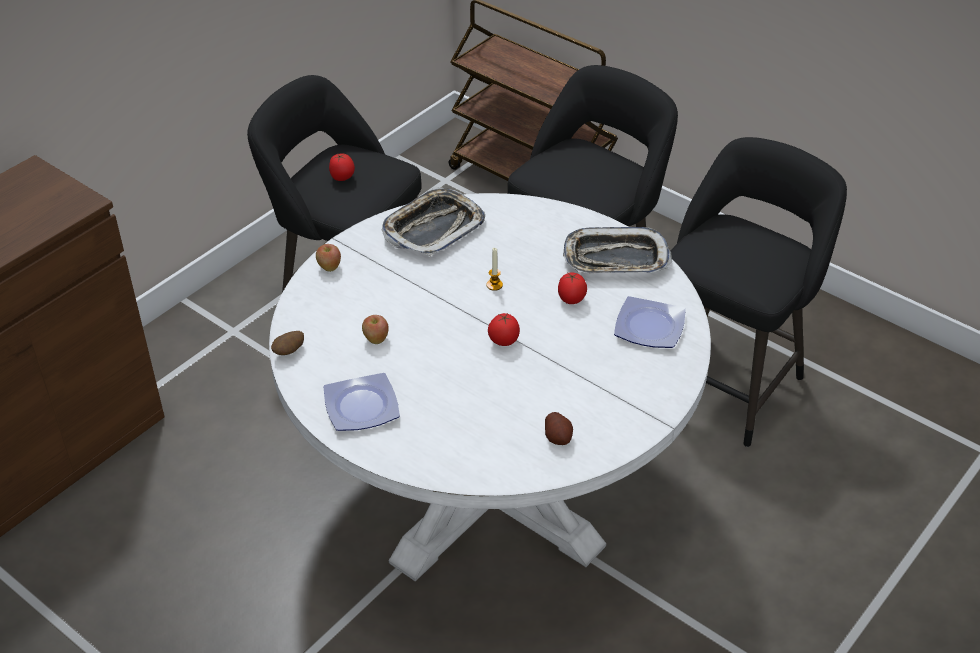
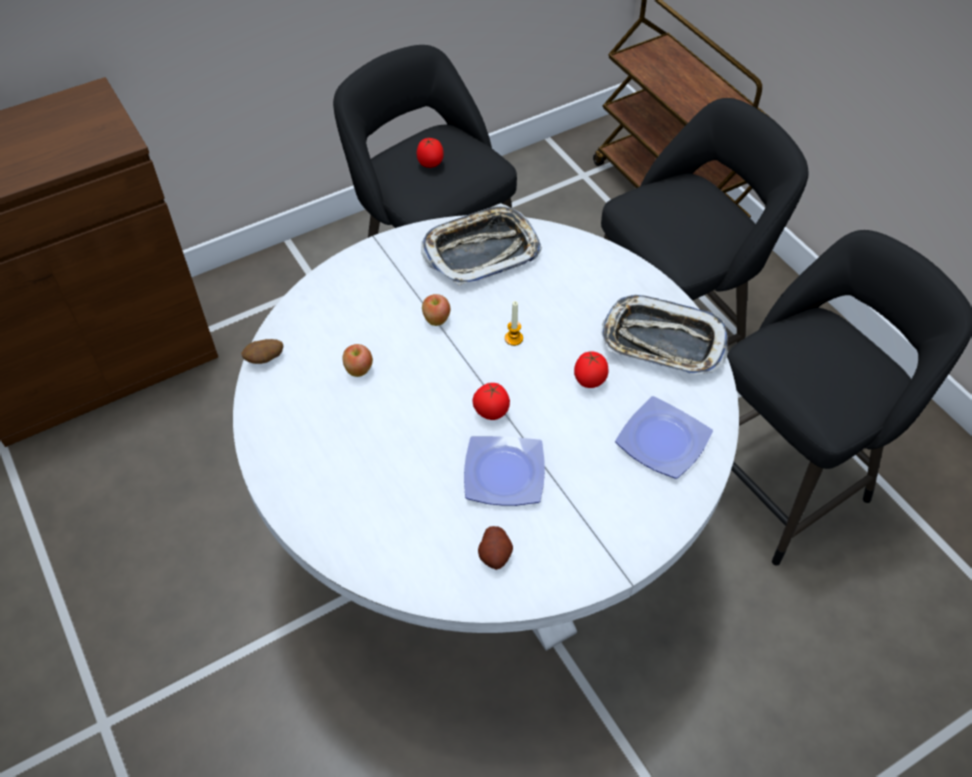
camera: 20 degrees right, 10 degrees up
apple [316,244,341,272] -> apple moved to [422,294,450,326]
plate [323,373,400,431] -> plate moved to [464,436,545,506]

